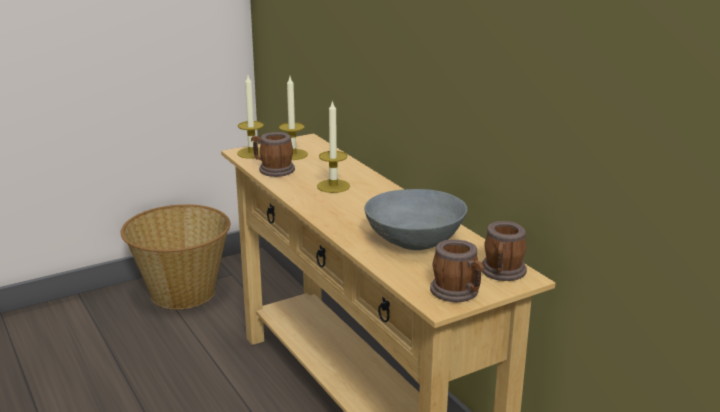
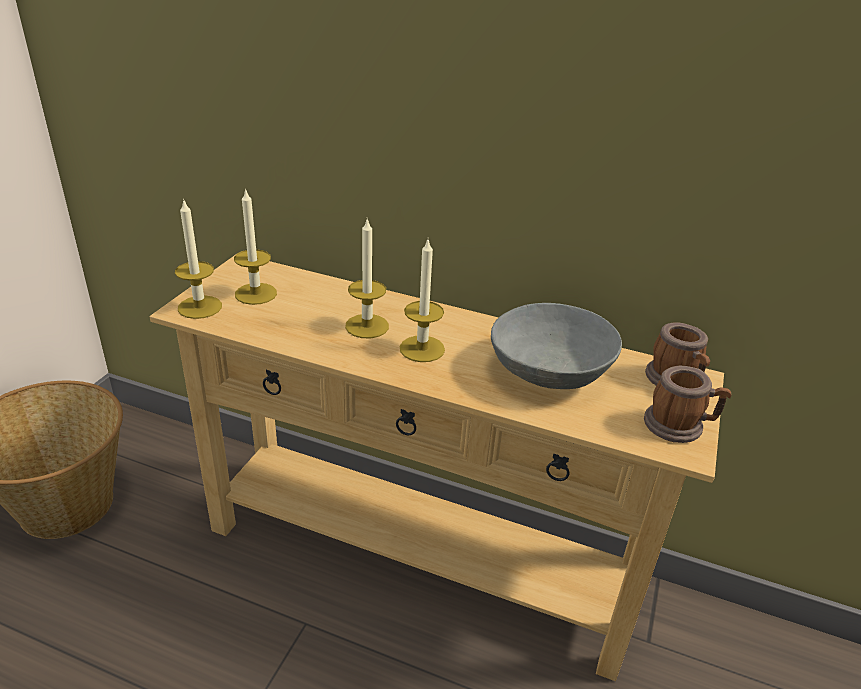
camera: 40 degrees left, 10 degrees up
mug [251,132,295,177] -> none
none -> candle [400,240,445,362]

